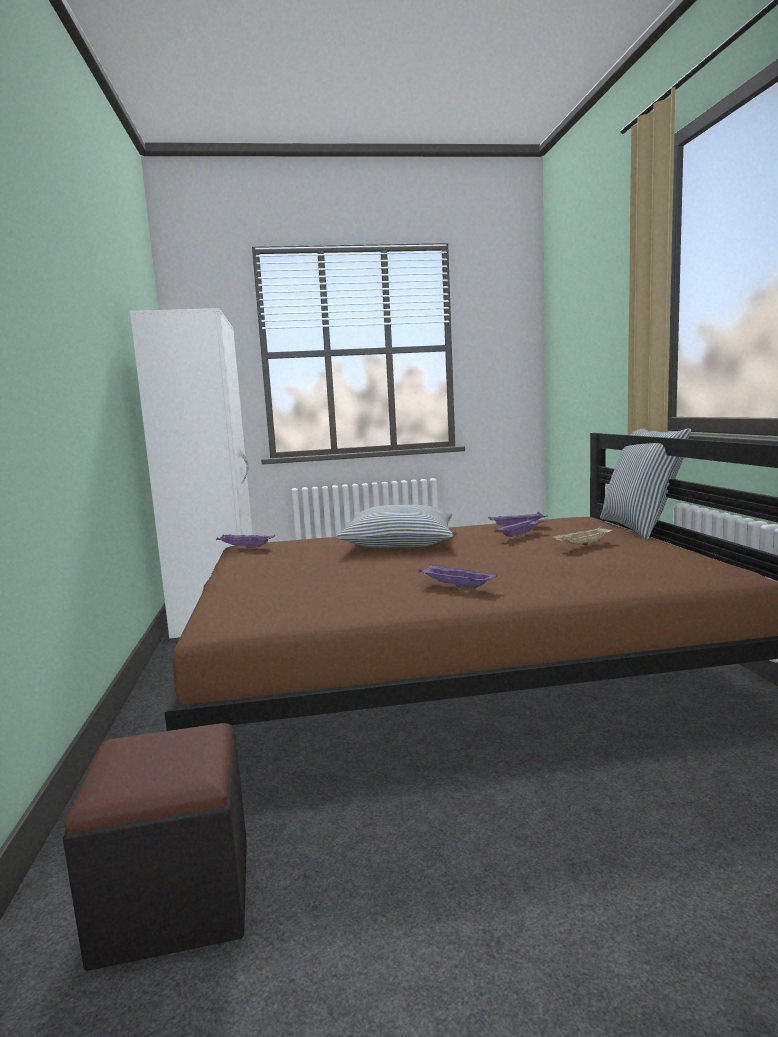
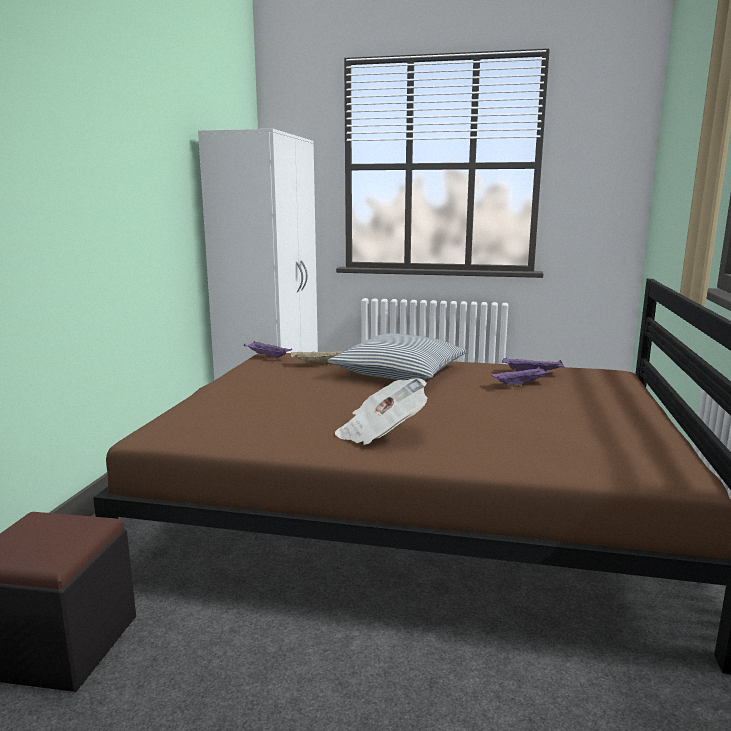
camera: 20 degrees right, 5 degrees up
purple tray [418,564,498,590] -> newspaper [335,378,427,445]
beige tray [552,526,612,546] -> beige tray moved to [291,351,344,365]
pillow [600,428,691,540] -> none

